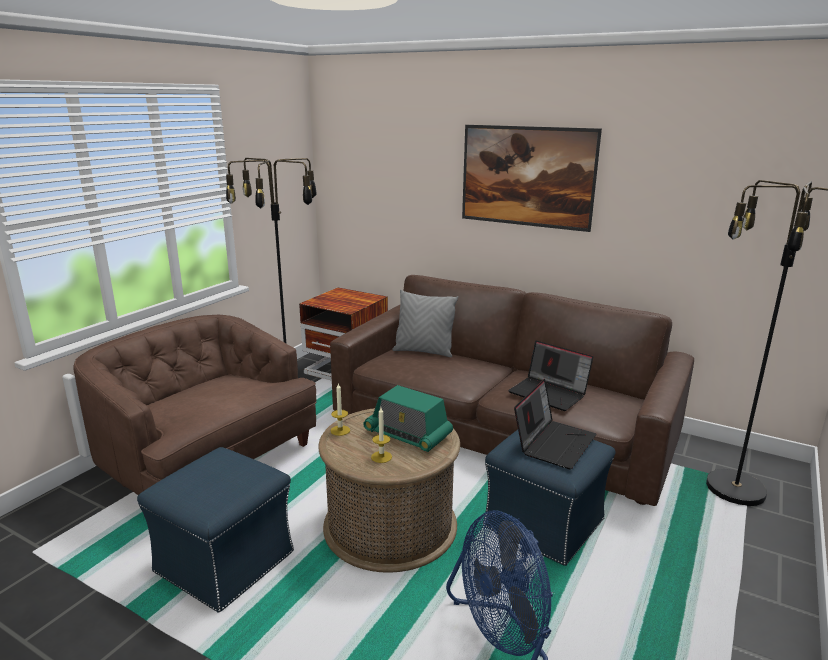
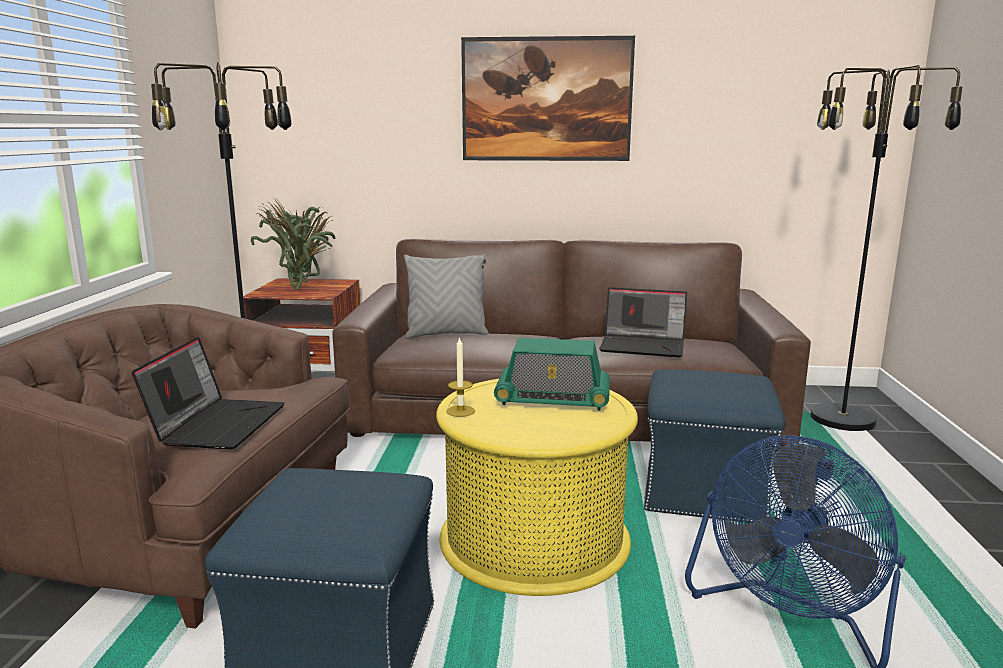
camera: 25 degrees left, 5 degrees down
brown coffee table [318,408,460,573] -> yellow coffee table [436,379,638,596]
candle [371,407,392,463] -> none
laptop [514,379,597,470] -> laptop moved to [131,337,285,449]
none -> potted plant [251,198,335,290]

